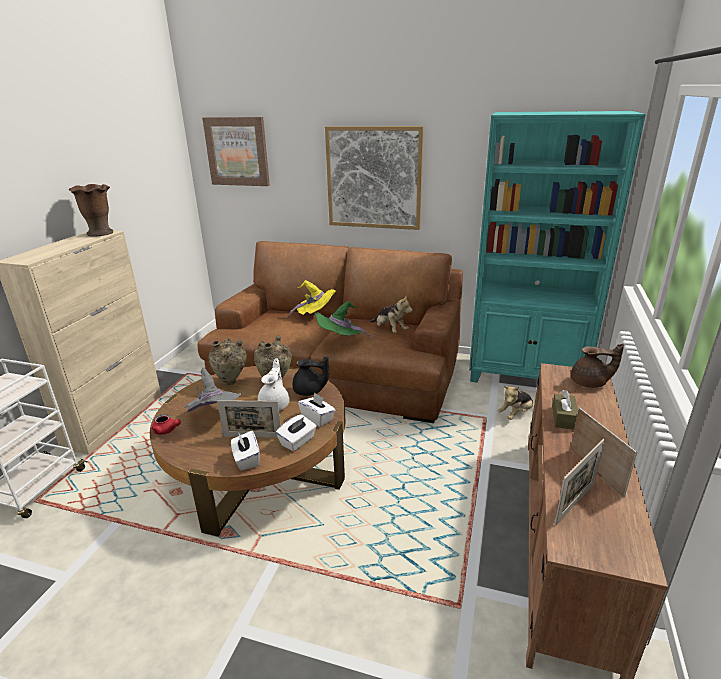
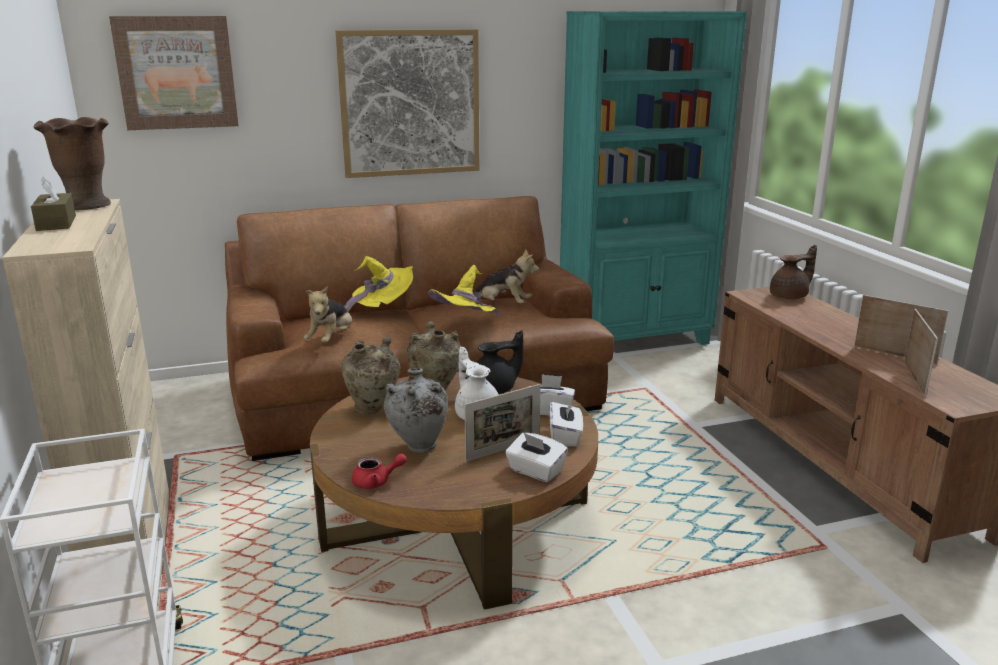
camera: 35 degrees left, 5 degrees down
grey hat [184,368,242,413] -> grey vase [384,368,448,453]
green hat [315,301,372,339] -> yellow hat [428,265,500,316]
plush toy [498,386,533,420] -> plush toy moved to [304,287,352,343]
brown tissue box [552,390,578,430] -> brown tissue box moved to [31,175,76,231]

